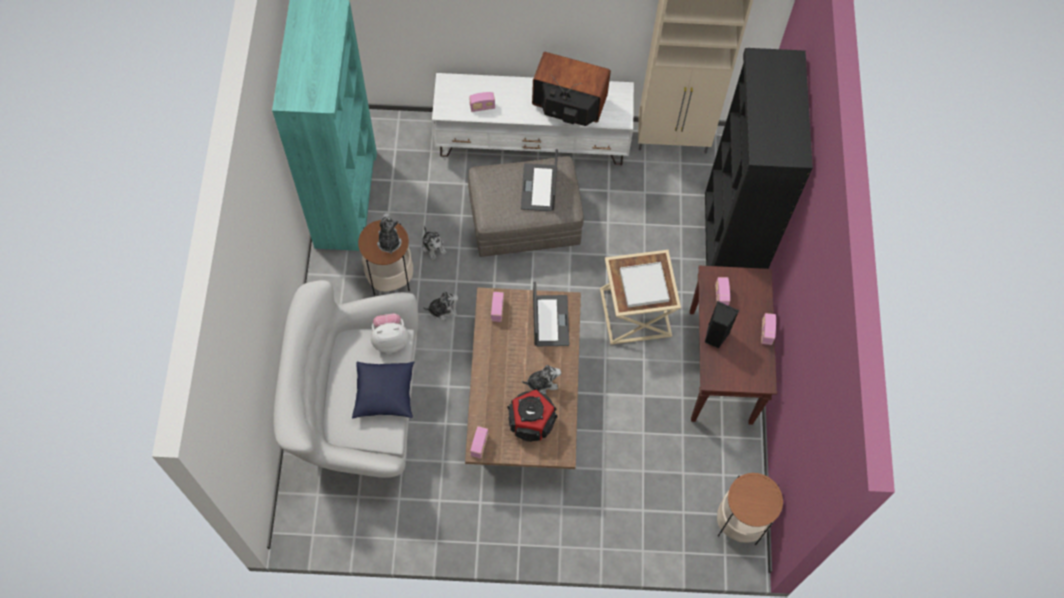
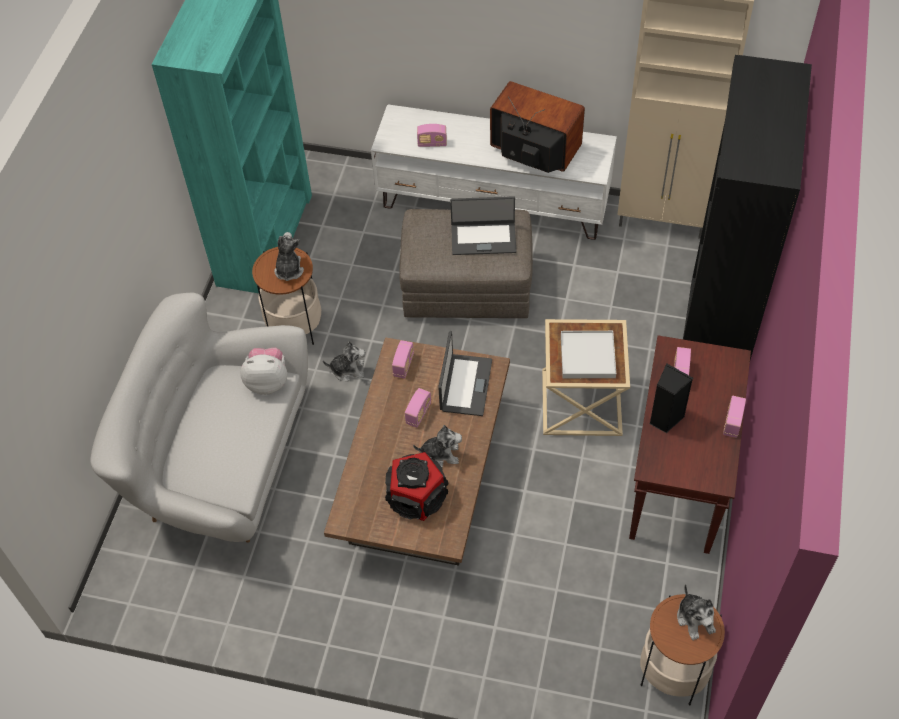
camera: 15 degrees right, 10 degrees down
blue pillow [352,362,414,419] -> none
plush toy [422,226,446,260] -> plush toy moved to [677,584,716,640]
radio [470,426,488,459] -> radio moved to [405,388,431,428]
laptop [521,149,558,211] -> laptop turned 105 degrees counterclockwise [450,196,516,255]

